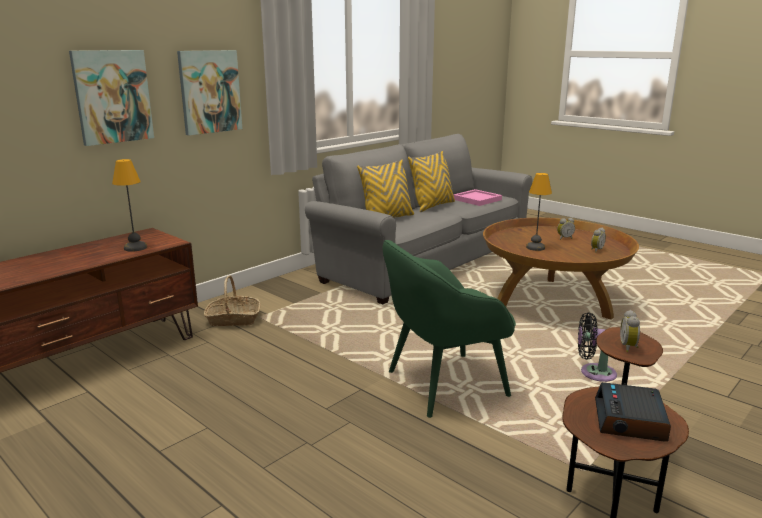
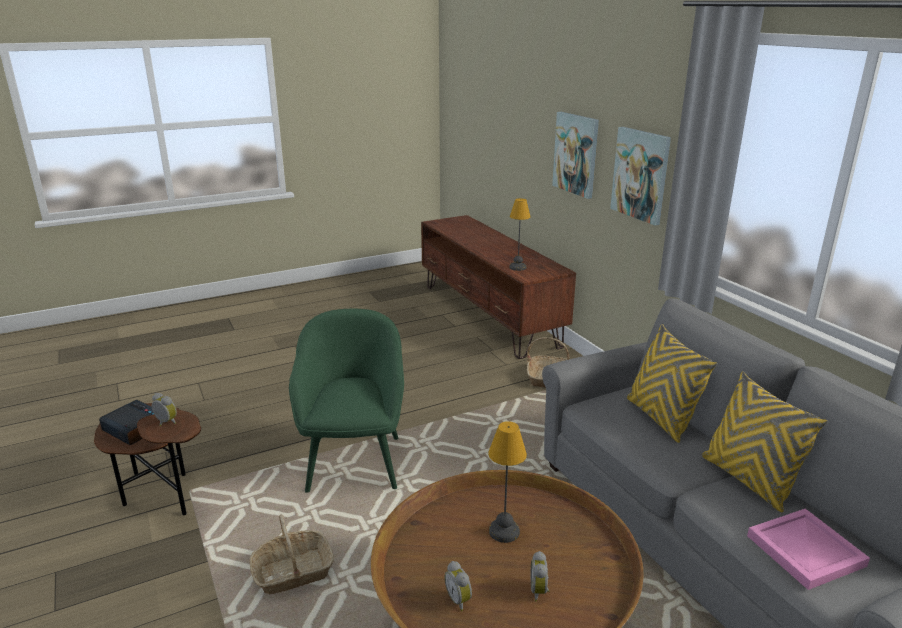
camera: 110 degrees right, 5 degrees up
black fan [578,313,617,382] -> basket [249,514,334,595]

